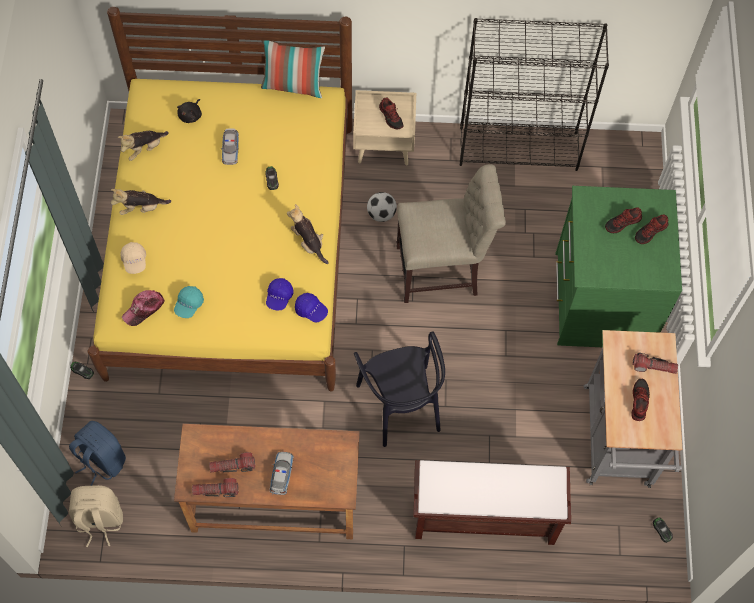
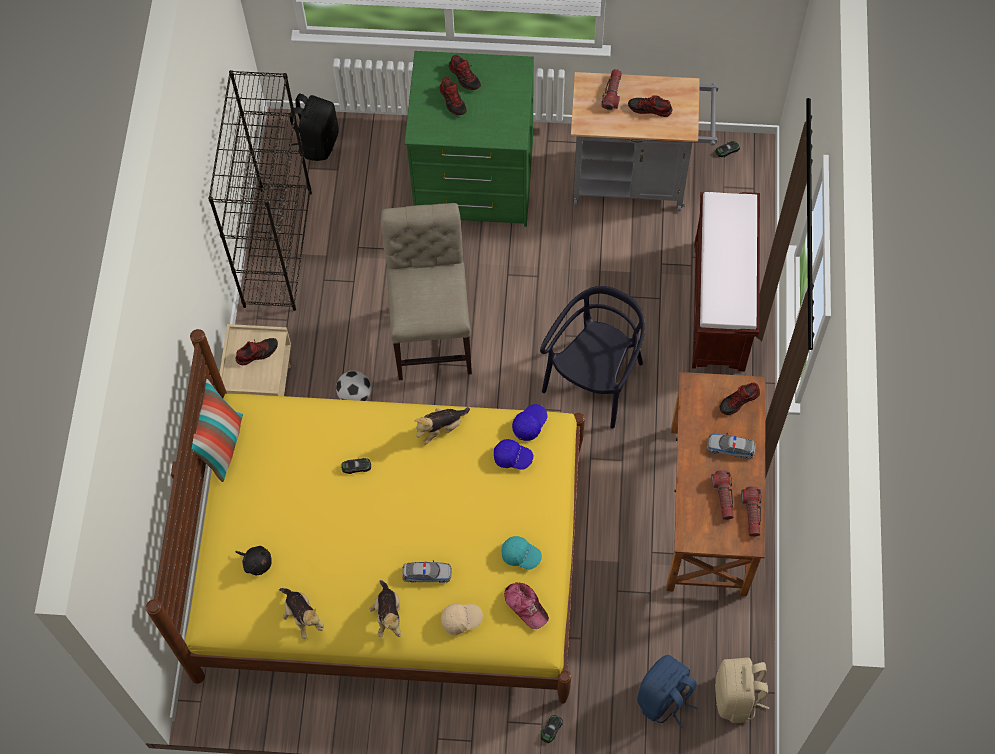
camera: 85 degrees left, 0 degrees up
toy car [221,129,239,165] -> toy car moved to [402,560,452,583]
black chair [354,331,445,447] -> black chair turned 45 degrees counterclockwise [540,286,645,429]
none -> black backpack [289,94,339,161]
none -> shoe [719,382,760,415]

